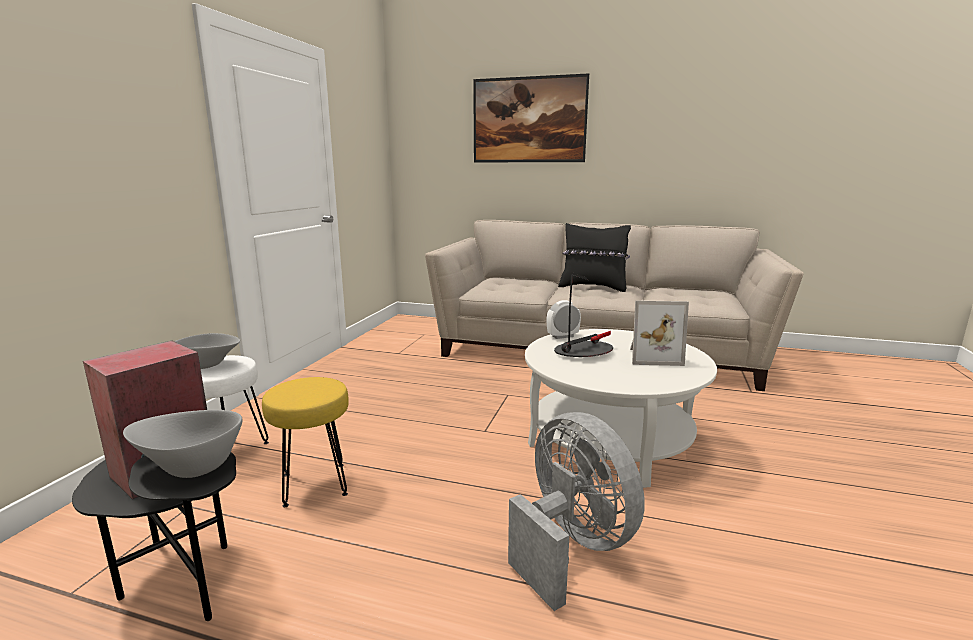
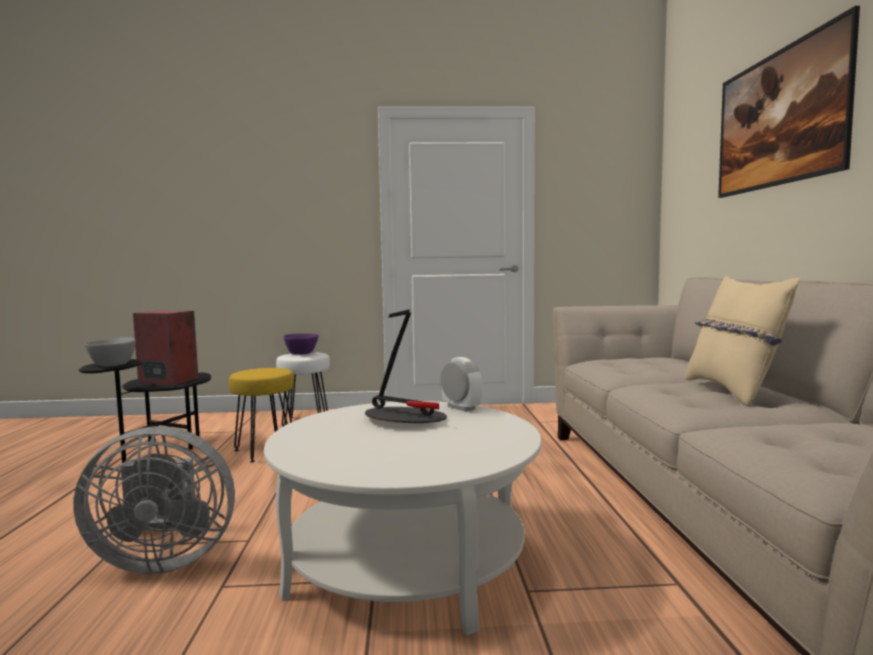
camera: 70 degrees right, 10 degrees down
grey bowl [174,333,240,369] -> purple bowl [284,333,319,355]
grey fan [508,412,645,611] -> grey fan turned 45 degrees clockwise [73,426,235,574]
black pillow [558,223,631,292] -> beige pillow [685,276,800,407]
picture frame [630,300,689,366] -> none

